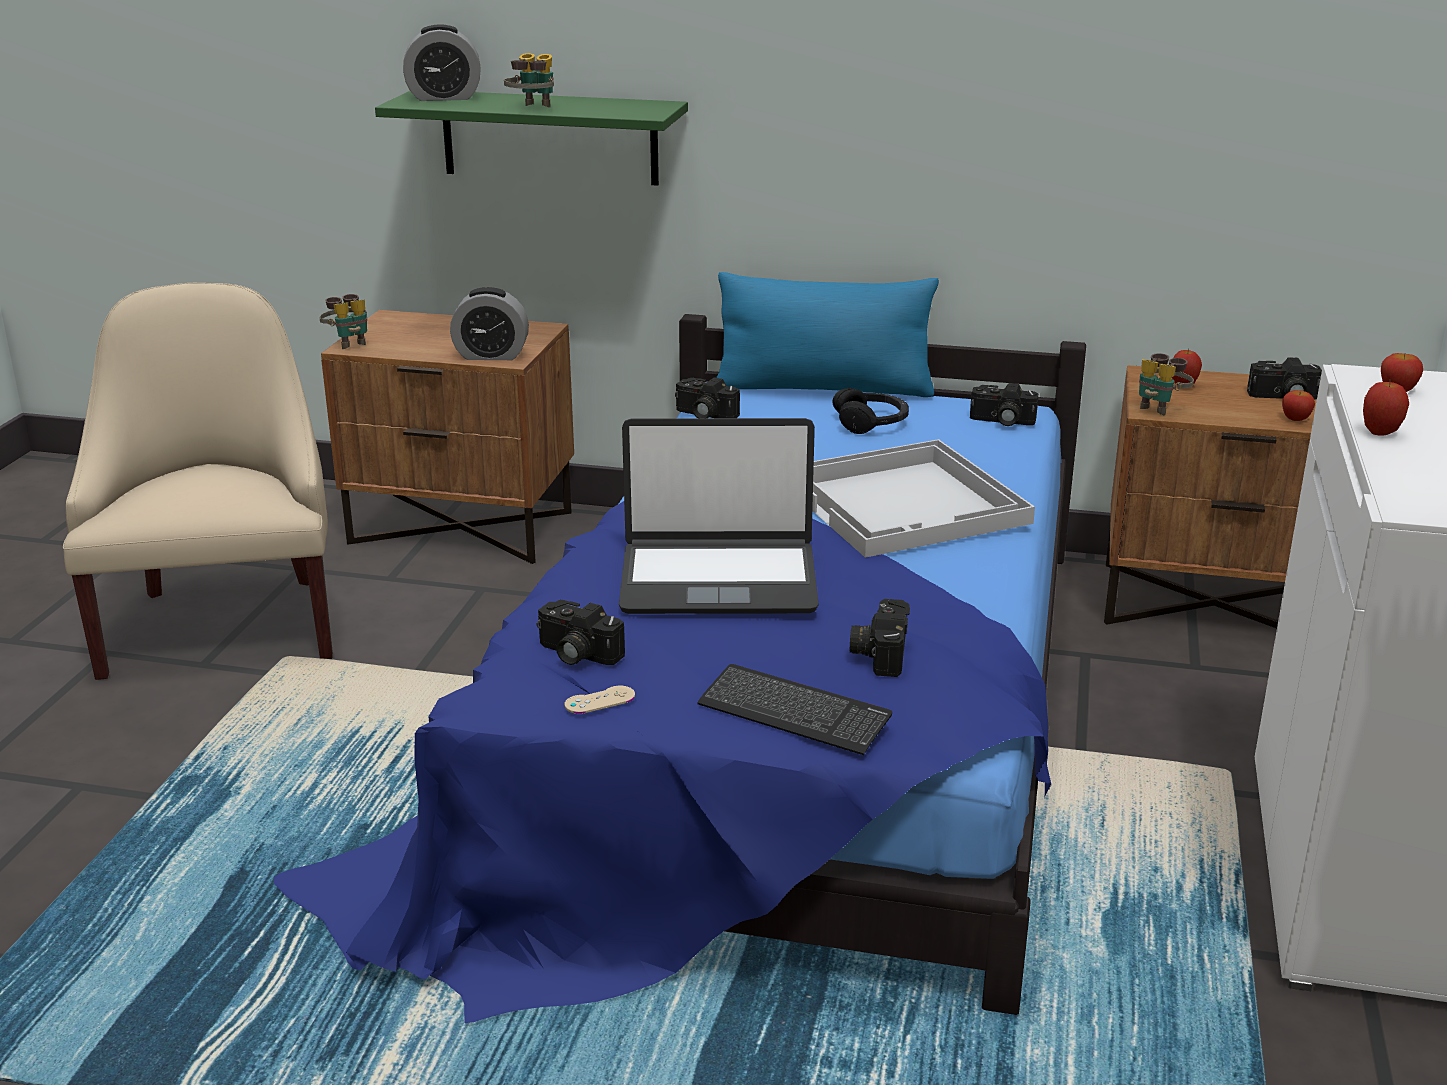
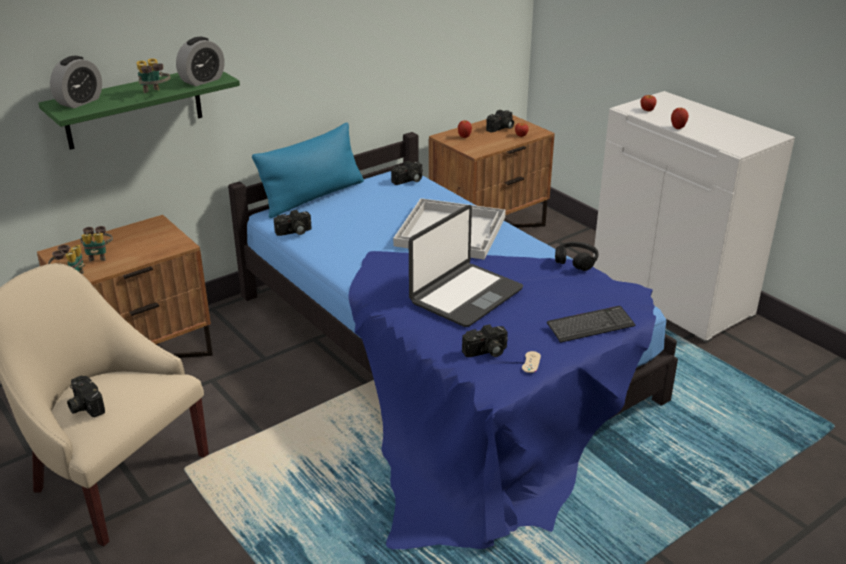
camera: 50 degrees left, 5 degrees up
alarm clock [450,287,529,360] -> alarm clock moved to [176,37,224,86]
black headphones [832,388,909,434] -> black headphones moved to [555,242,599,271]
camera [850,599,910,677] -> camera moved to [67,376,105,418]
binoculars [1139,353,1194,415] -> binoculars moved to [80,226,113,262]

